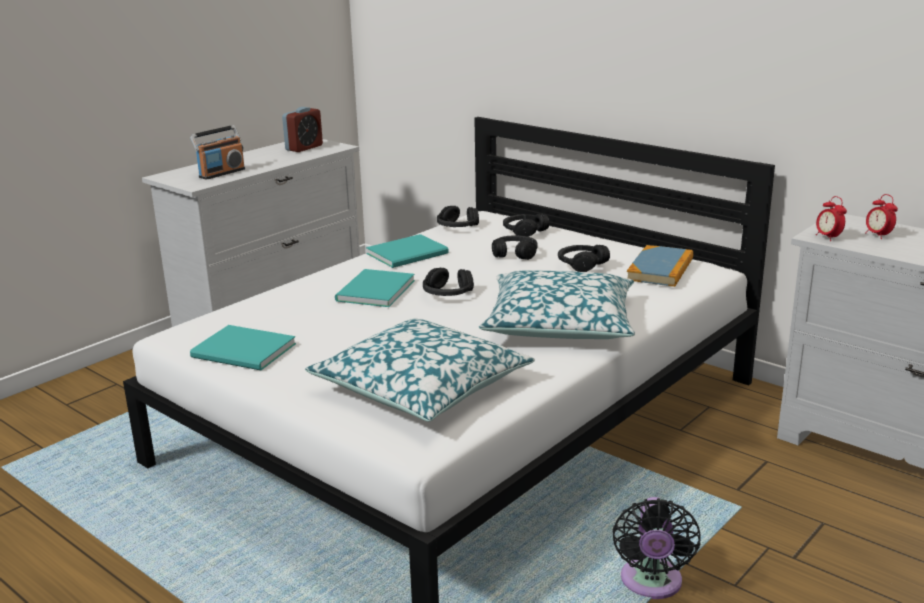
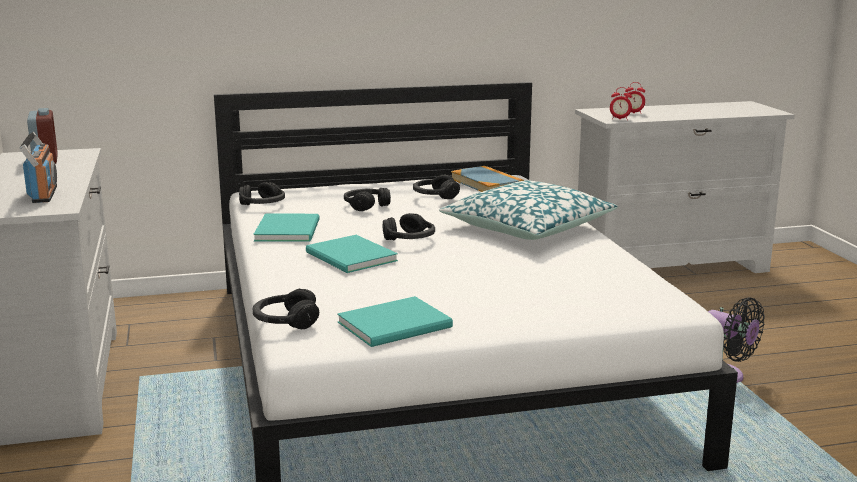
camera: 55 degrees left, 5 degrees down
pillow [305,318,535,422] -> none
black headphones [503,214,550,237] -> black headphones moved to [253,288,319,329]

